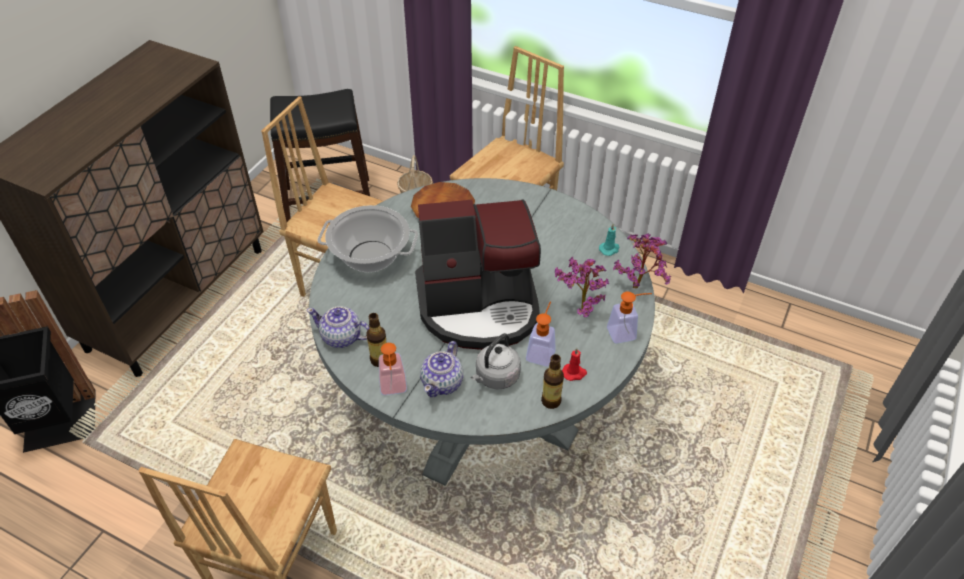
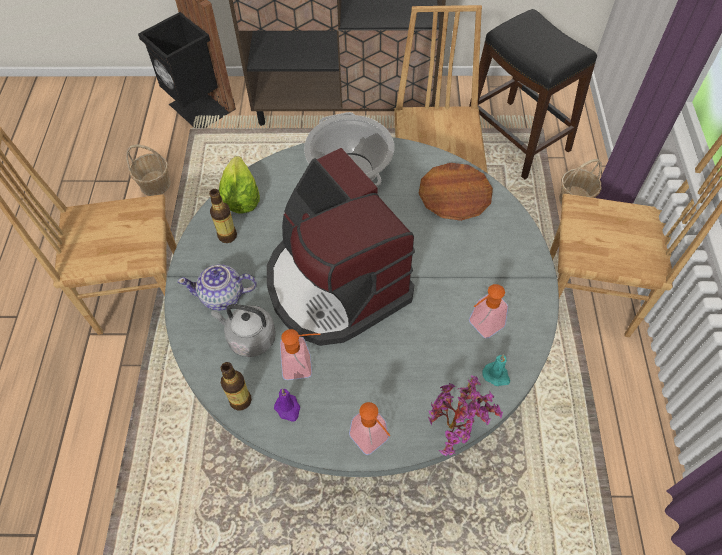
camera: 65 degrees right, 10 degrees up
teapot [307,306,369,348] -> lettuce [219,156,260,213]
soap dispenser [379,343,407,395] -> soap dispenser moved to [469,284,508,339]
potted plant [555,257,609,317] -> none
red candle [562,348,587,381] -> purple candle [274,389,300,422]
none -> basket [126,144,171,196]

